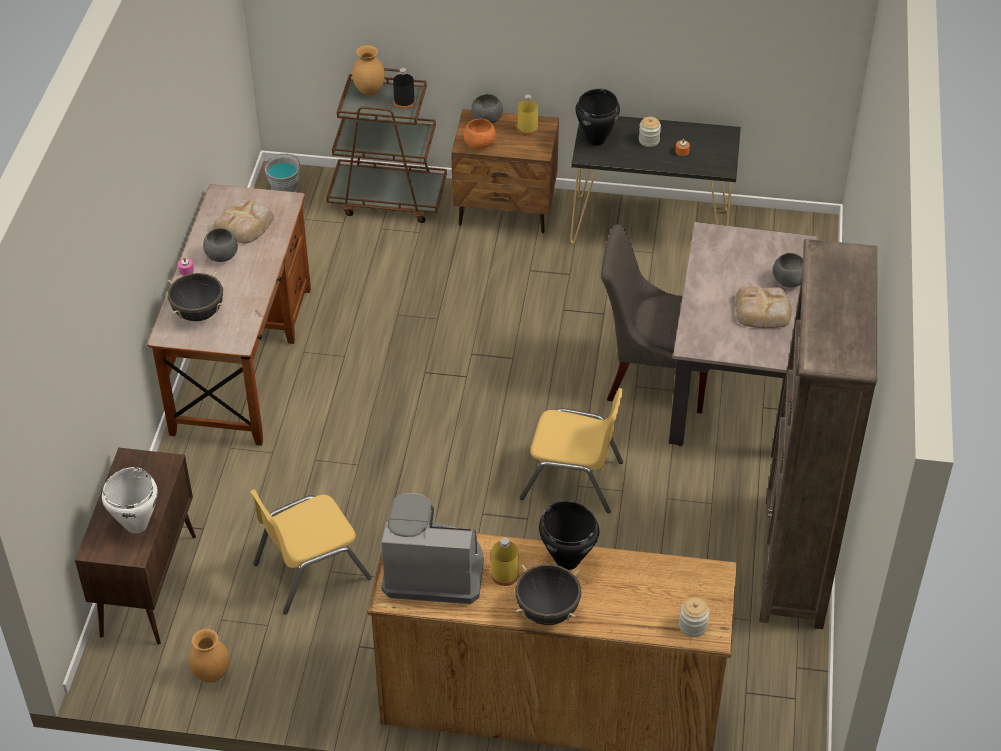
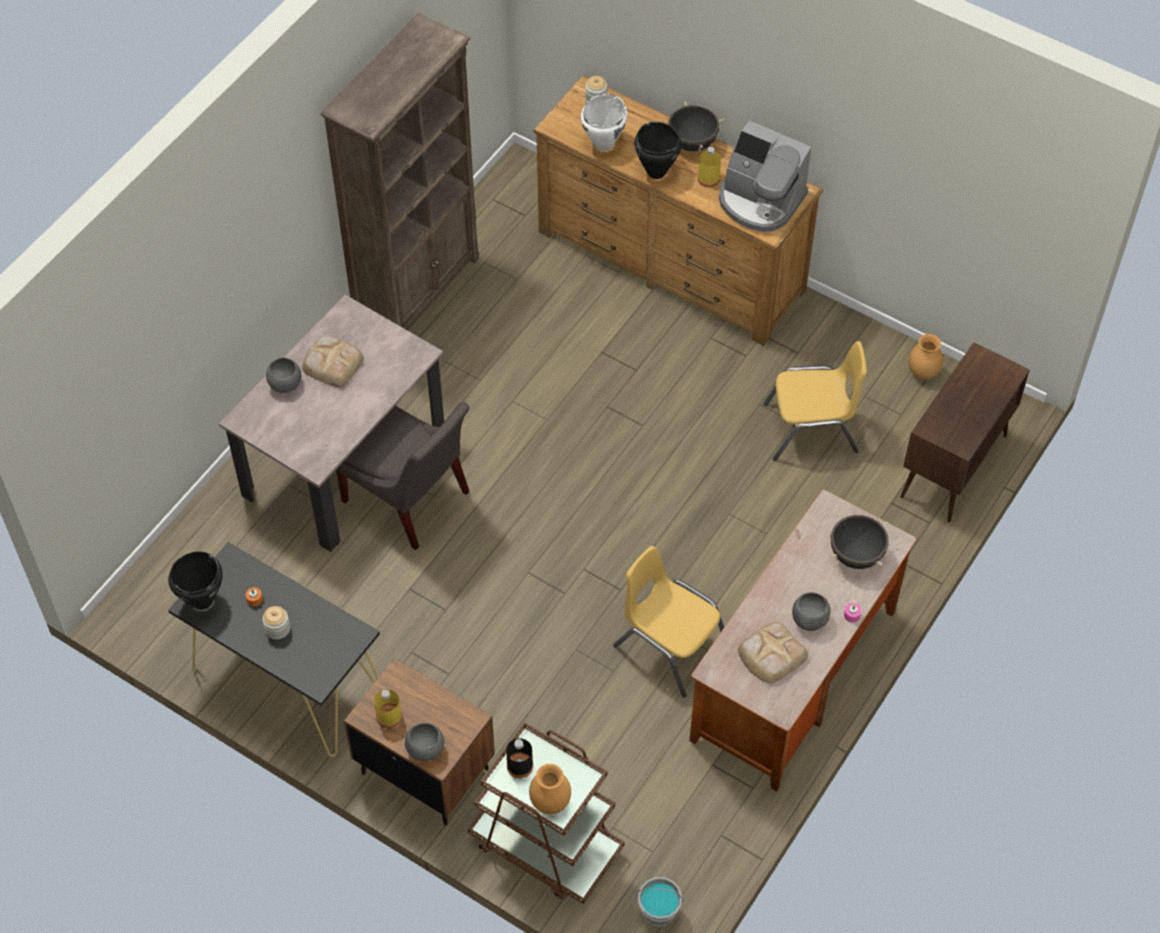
camera: 155 degrees left, 10 degrees up
white cooking pot [102,467,158,533] -> white cooking pot moved to [581,94,627,151]
orange bowl [464,119,496,149] -> none
yellow chair [520,388,624,513] -> yellow chair moved to [613,546,724,698]
black cooking pot [575,89,620,146] -> black cooking pot moved to [168,551,223,610]

